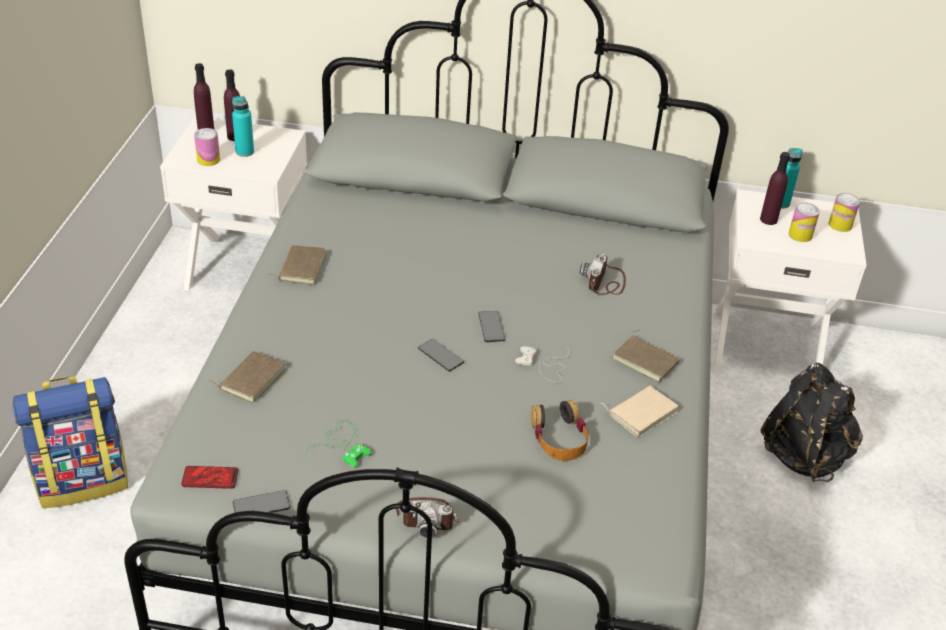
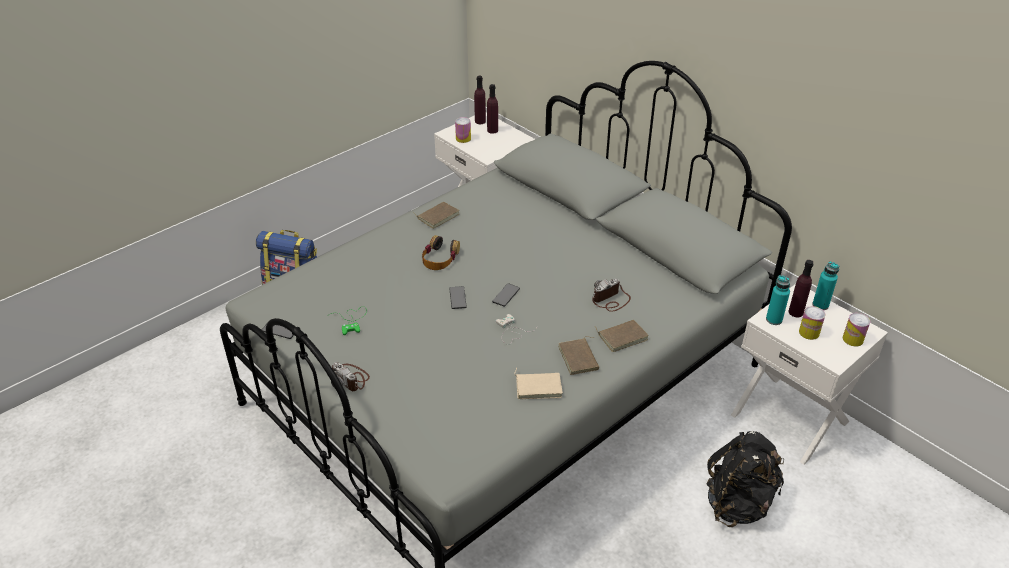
camera: 40 degrees right, 0 degrees up
phone [181,466,238,489] -> none
brown book [209,351,286,403] -> brown book moved to [594,320,649,352]
turquoise bottle [232,96,254,157] -> turquoise bottle moved to [766,275,790,325]
headphones [531,400,588,461] -> headphones moved to [422,235,460,270]

